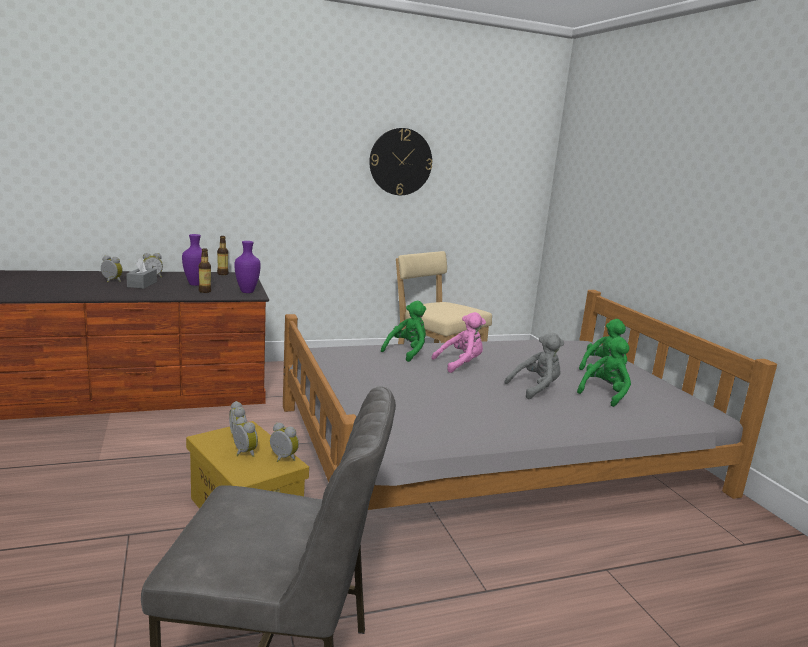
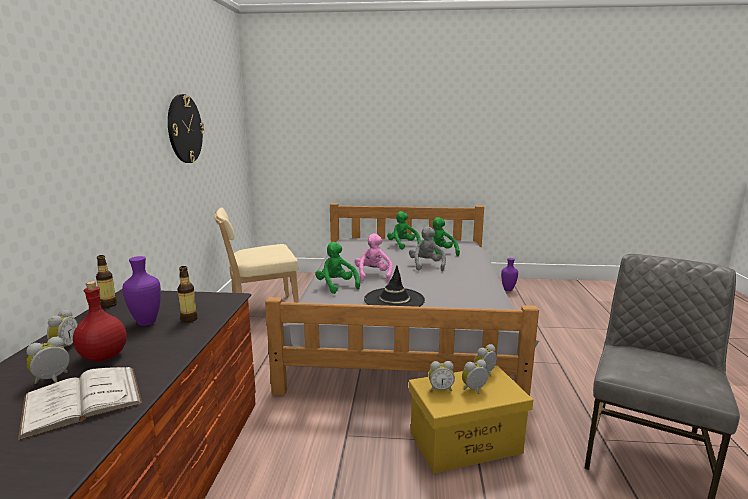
camera: 65 degrees left, 0 degrees up
grey tissue box [126,258,157,289] -> red bottle [73,281,127,361]
purple vase [234,241,261,293] -> purple vase moved to [501,258,518,291]
none -> white book [18,367,142,440]
none -> black hat [364,265,425,307]

